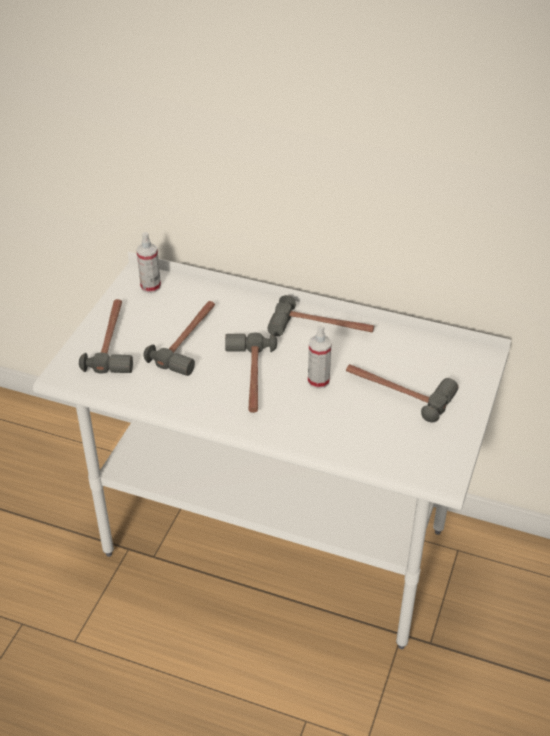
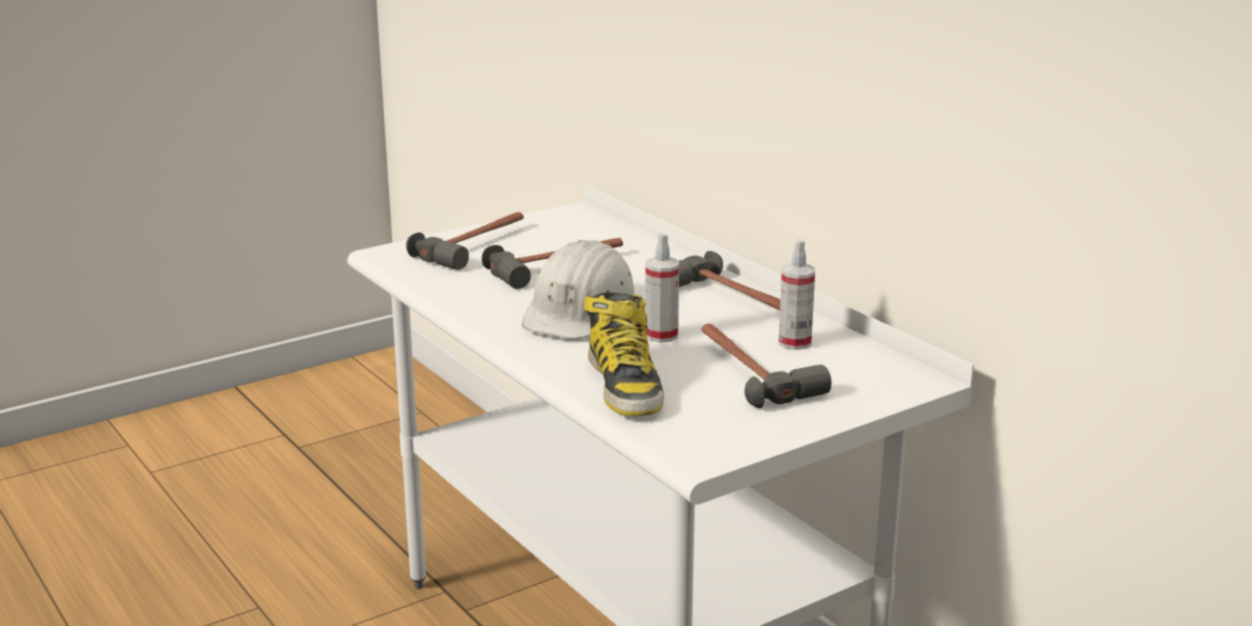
camera: 35 degrees right, 20 degrees down
spray bottle [136,232,161,293] -> spray bottle moved to [778,239,815,350]
hammer [225,333,277,413] -> white hard hat [522,240,635,339]
none -> boot [584,293,664,416]

